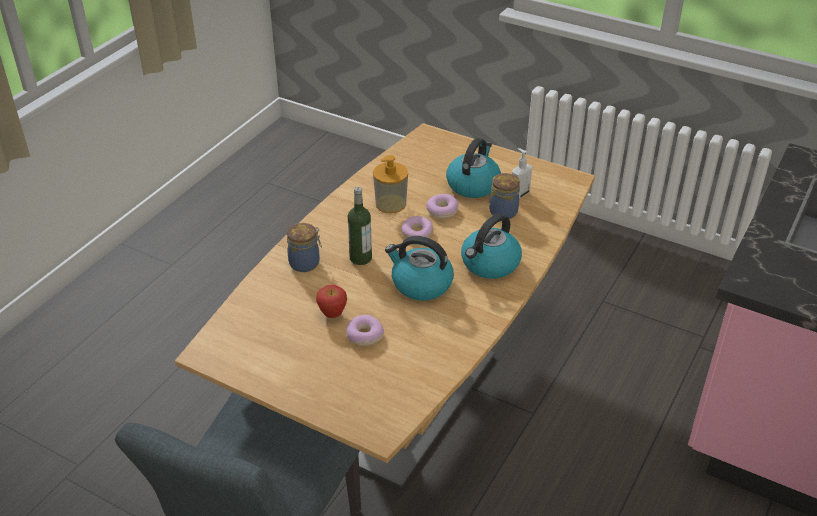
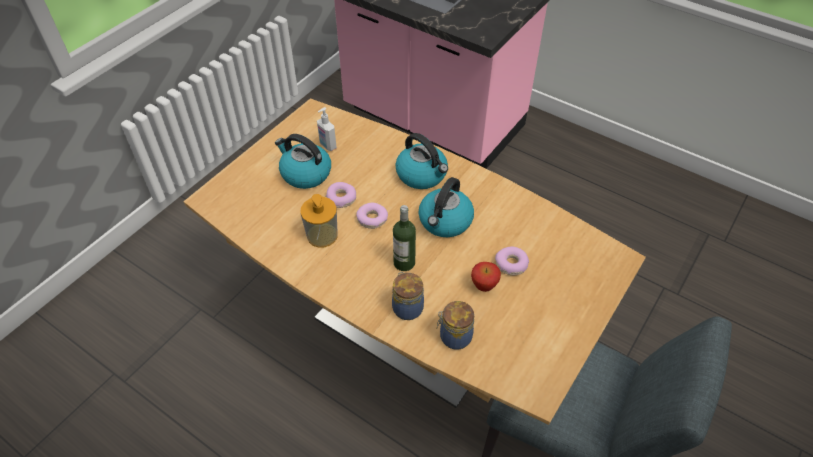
camera: 85 degrees left, 10 degrees up
jar [489,173,520,219] -> jar moved to [437,301,474,350]

